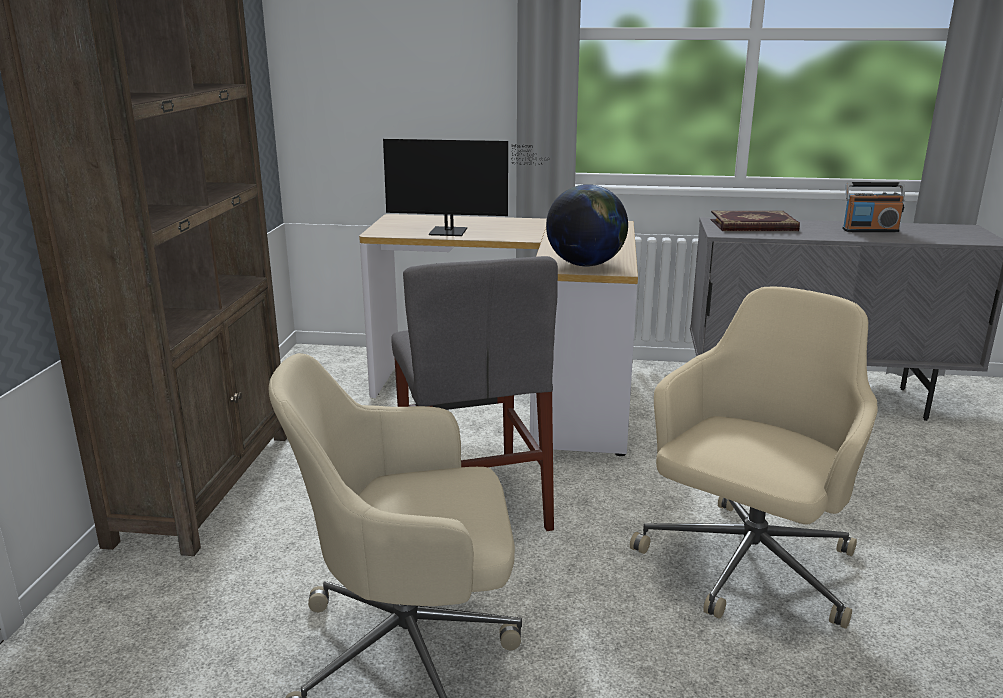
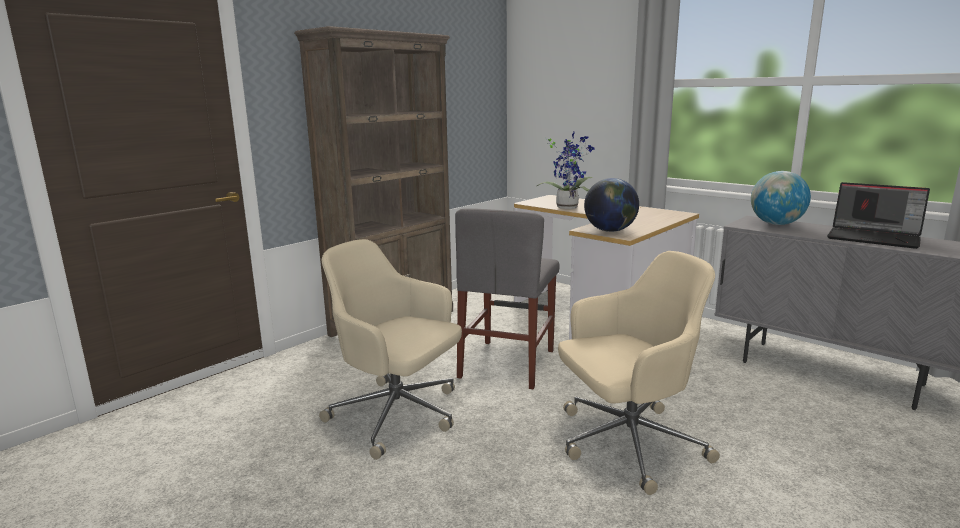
camera: 35 degrees right, 5 degrees down
monitor [383,139,549,236] -> potted plant [537,132,595,209]
book [710,211,800,231] -> globe [751,171,811,225]
radio [842,182,905,232] -> laptop [827,182,930,249]

